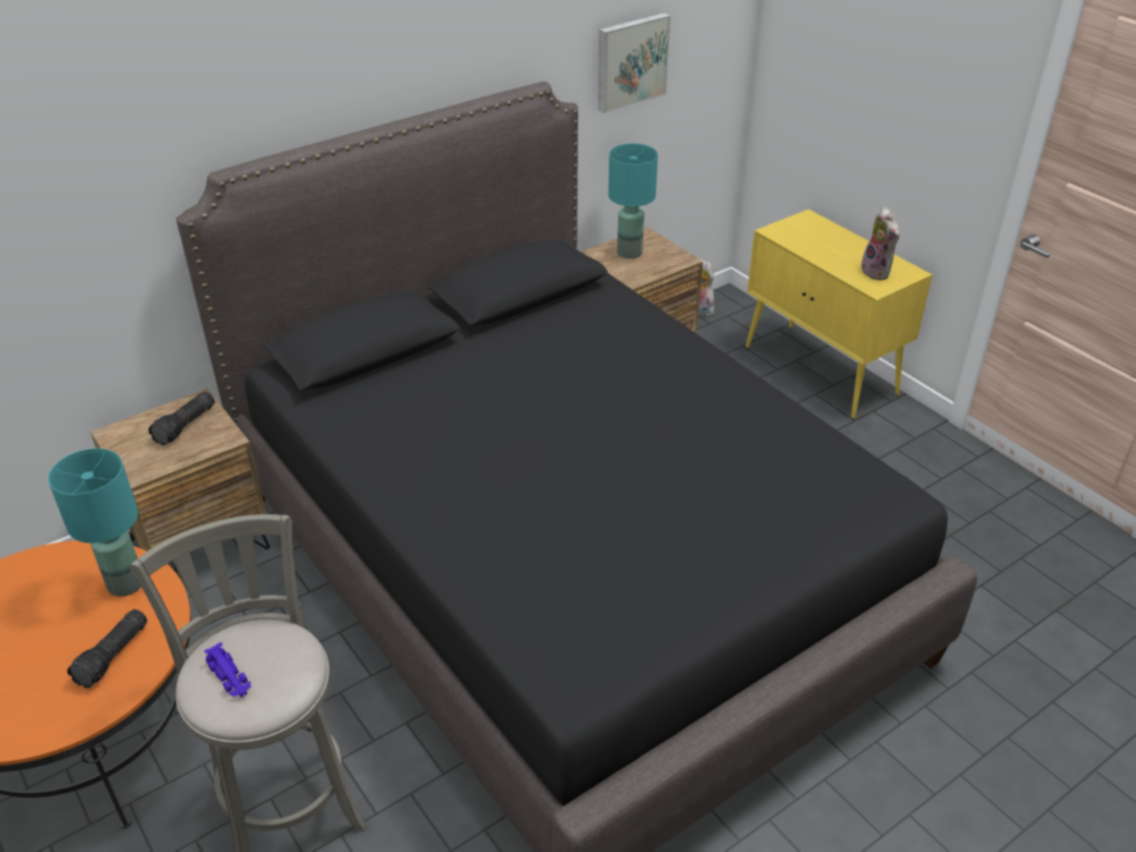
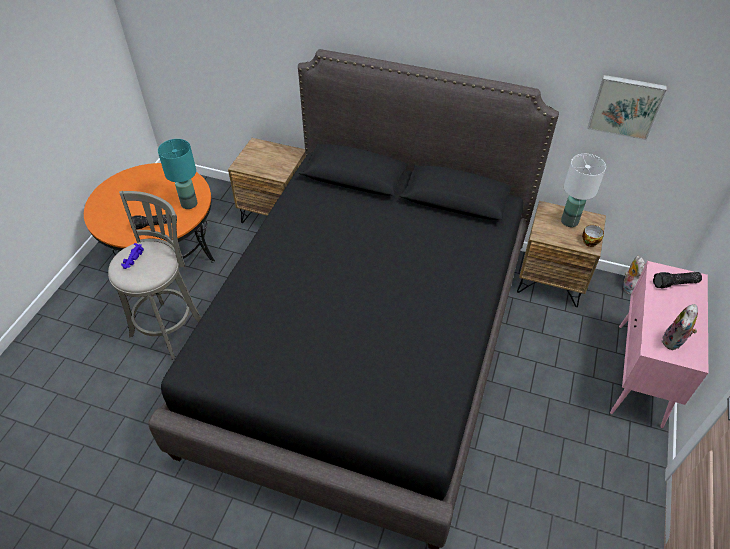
camera: 55 degrees right, 10 degrees up
flashlight [148,391,215,445] -> flashlight moved to [653,272,702,288]
turquoise table lamp [608,144,658,259] -> white table lamp [561,154,606,227]
yellow cabinet [746,209,932,419] -> pink cabinet [610,261,708,428]
none -> cup [582,225,604,247]

